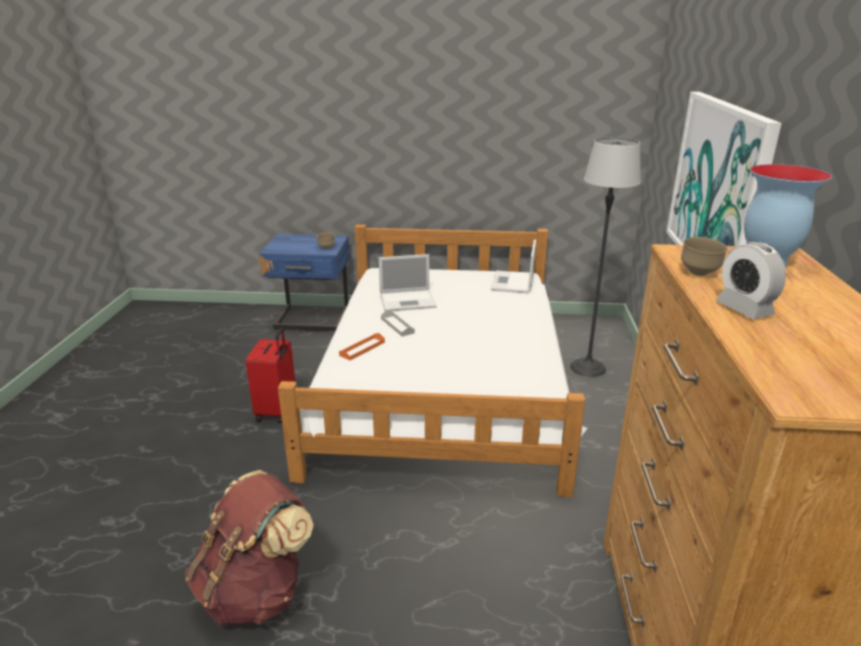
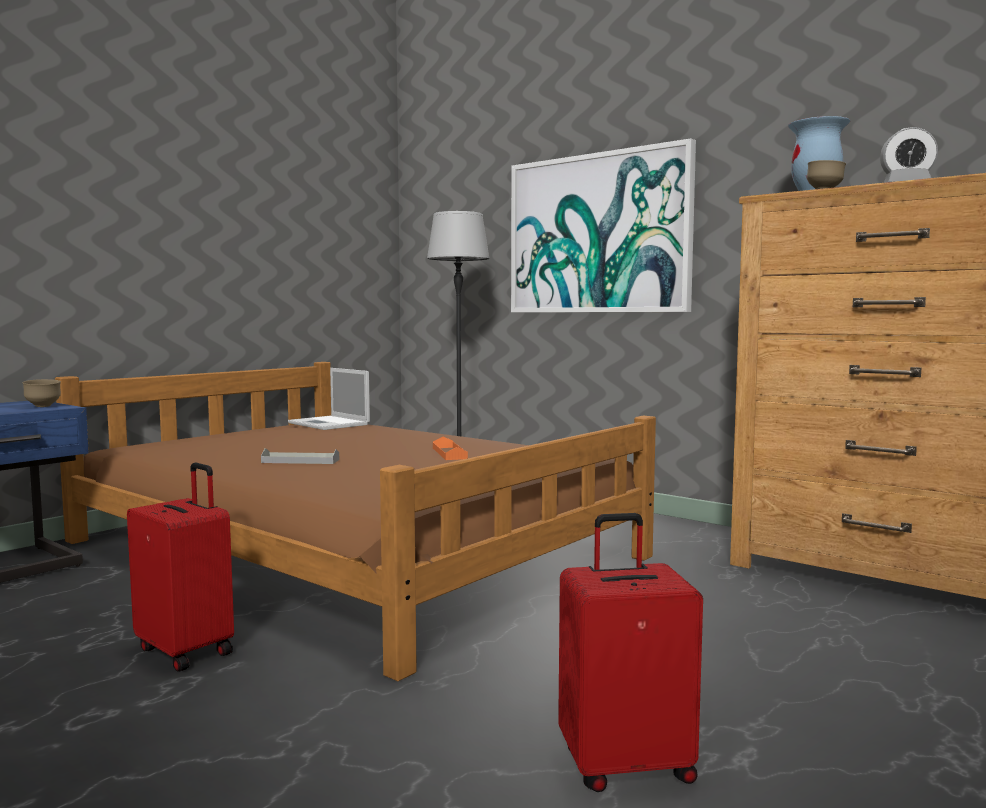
camera: 55 degrees left, 20 degrees down
brown backpack [185,470,314,625] -> red suitcase [558,513,703,792]
white bed [278,224,587,497] -> brown bed [55,362,656,681]
orange tray [339,333,385,361] -> orange tray moved to [433,437,468,460]
laptop [379,254,437,311] -> none

